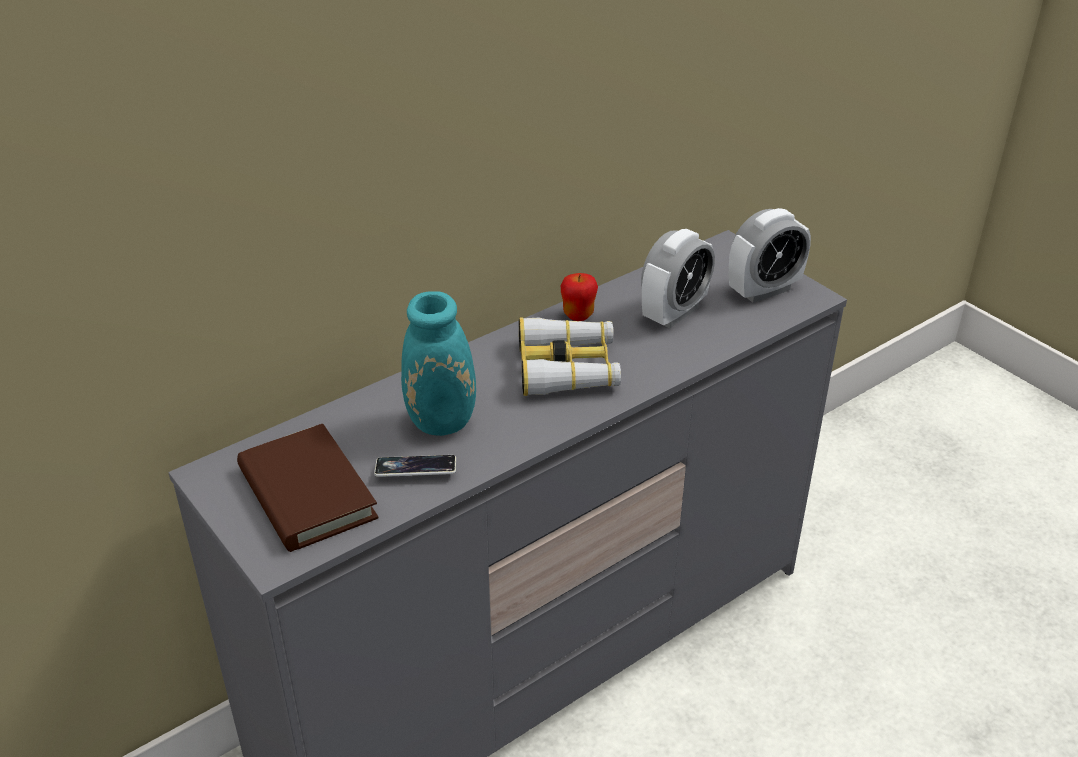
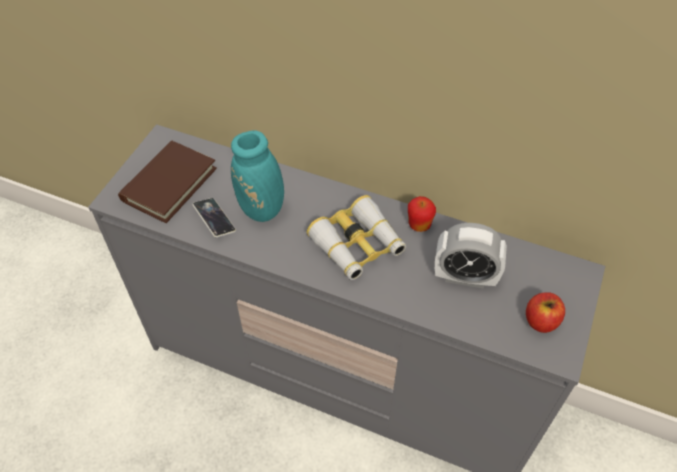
camera: 60 degrees right, 15 degrees up
alarm clock [729,208,811,303] -> apple [526,292,565,333]

